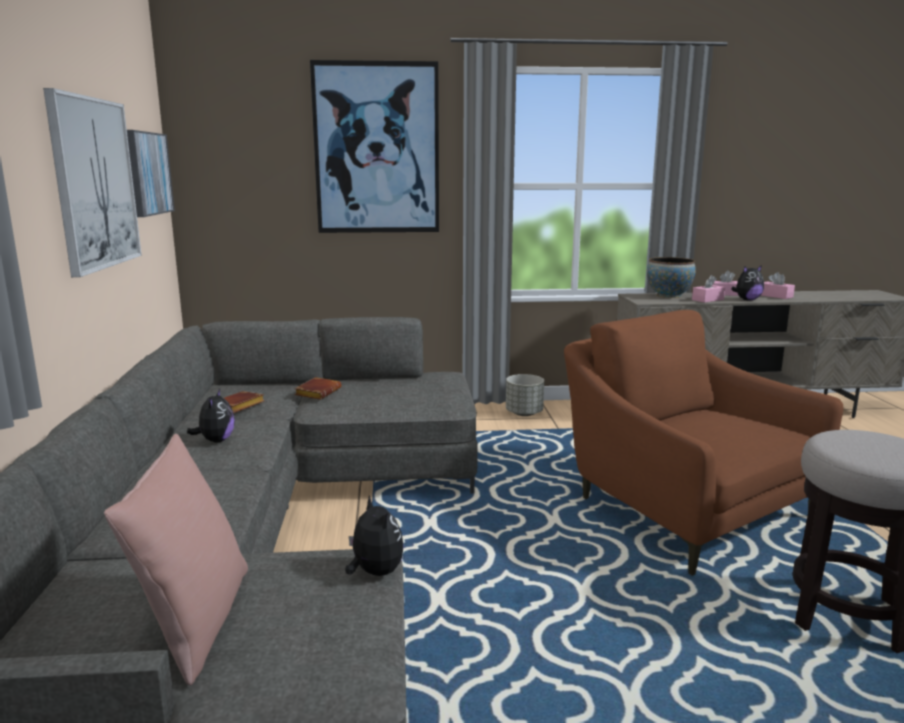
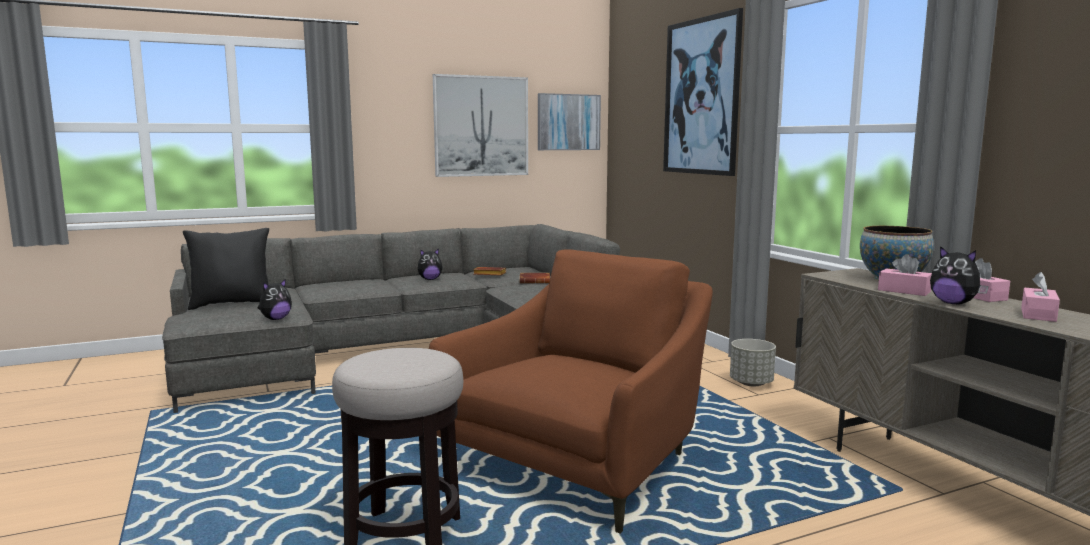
camera: 70 degrees right, 5 degrees down
pink pillow [104,434,248,686] -> black pillow [183,228,269,310]

